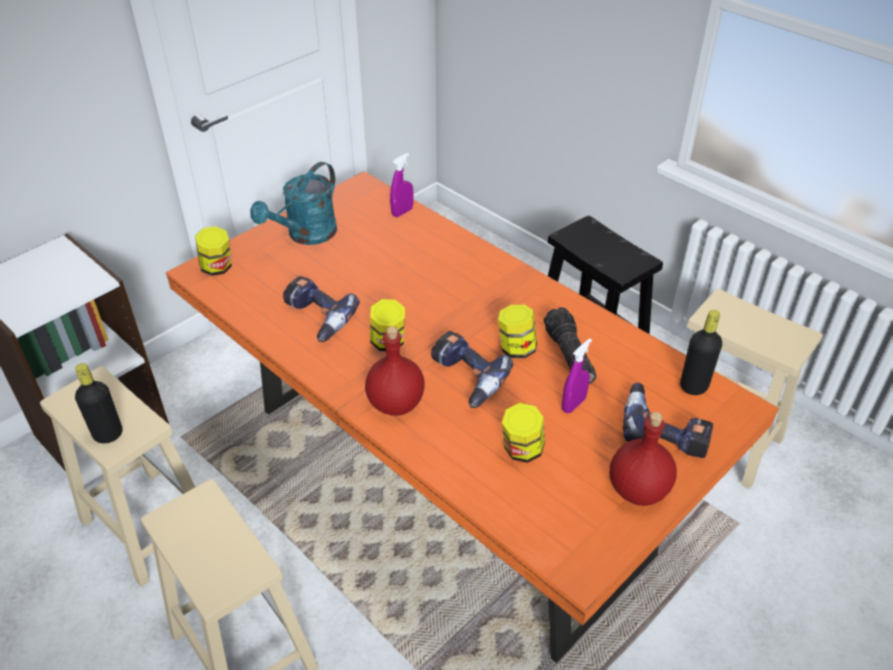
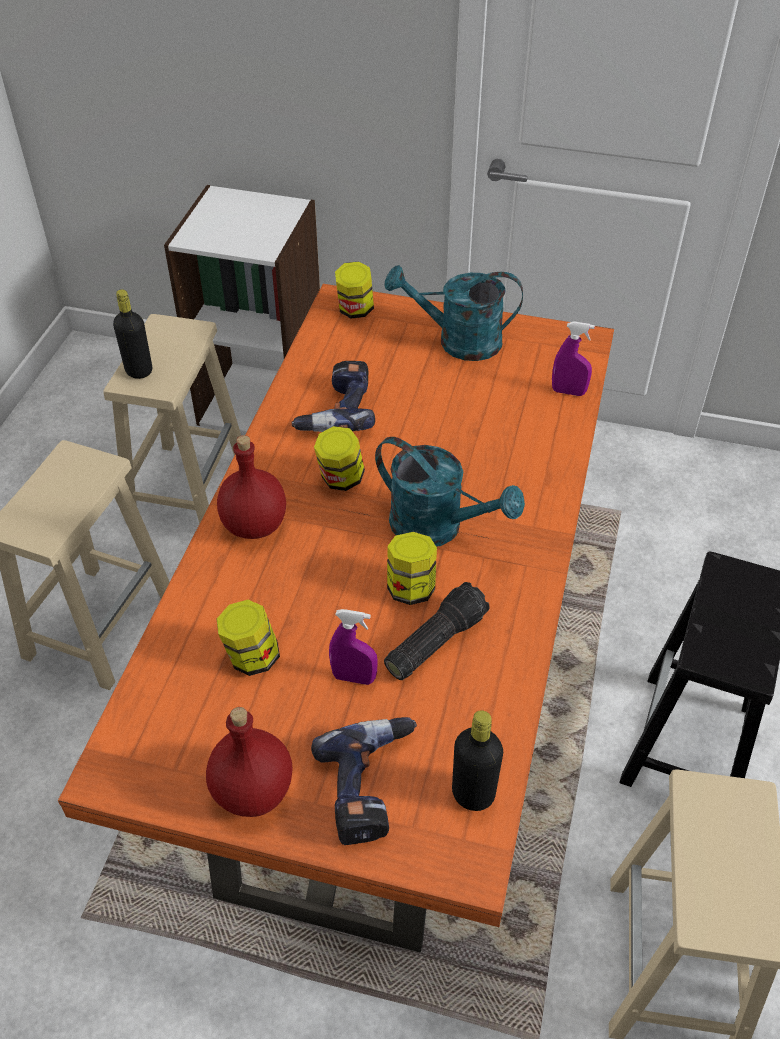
camera: 60 degrees right, 5 degrees up
power drill [431,331,513,408] -> none
none -> turquoise watering can [375,437,525,547]

